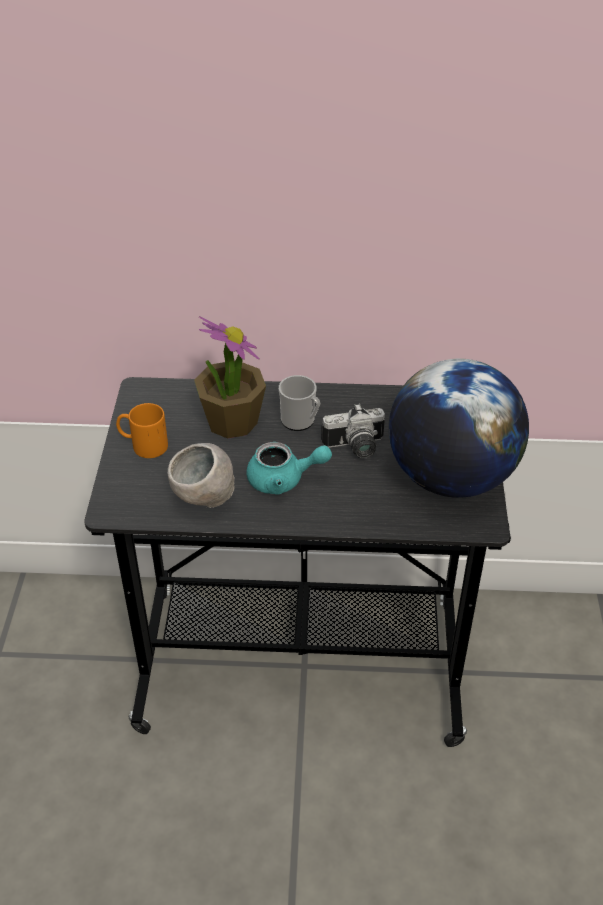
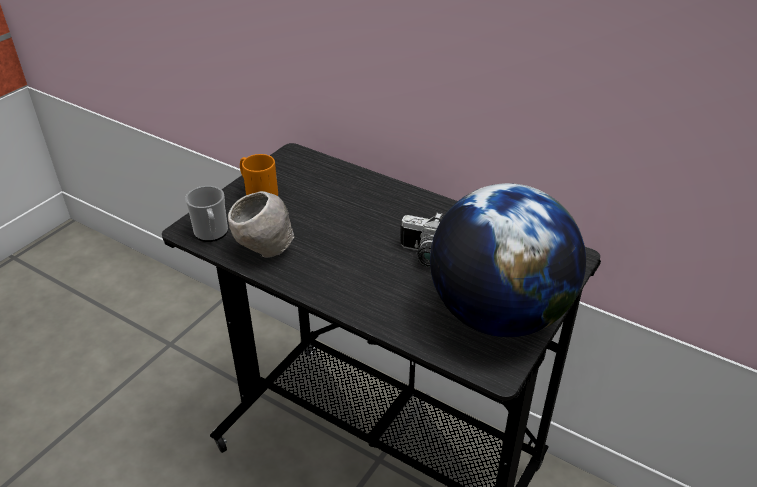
camera: 30 degrees right, 5 degrees down
potted plant [194,316,266,439] -> none
turquoise teapot [247,442,332,494] -> none
mug [279,375,320,431] -> mug moved to [185,186,228,242]

